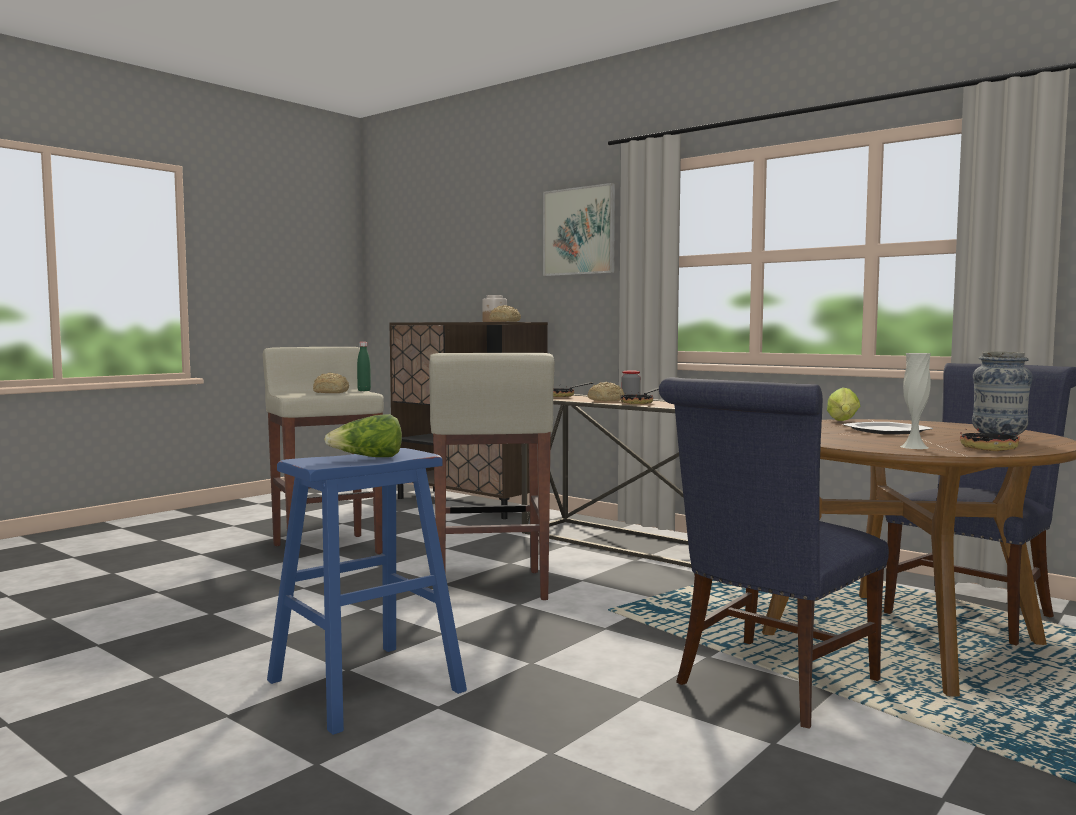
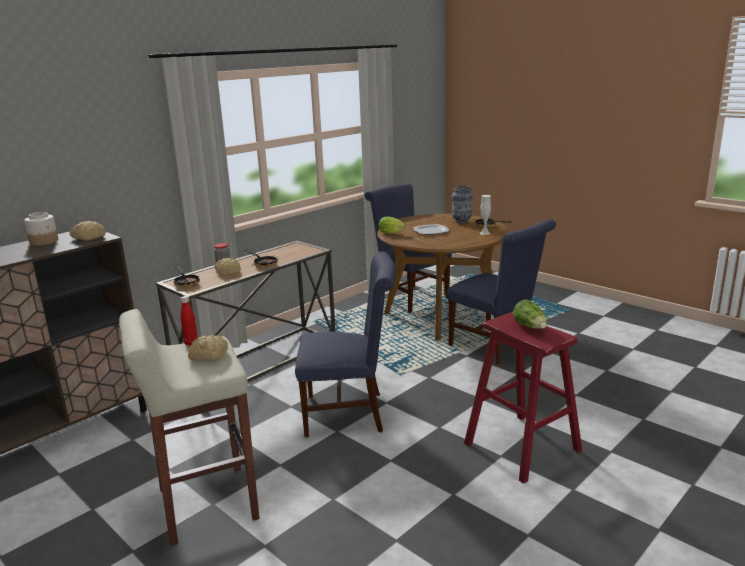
camera: 85 degrees left, 15 degrees up
blue stool [267,448,467,735] -> red stool [464,312,582,484]
green bottle [357,342,371,391] -> red bottle [181,296,198,346]
beige stool [429,353,555,600] -> blue chair [295,251,396,437]
picture [543,183,615,276] -> none

